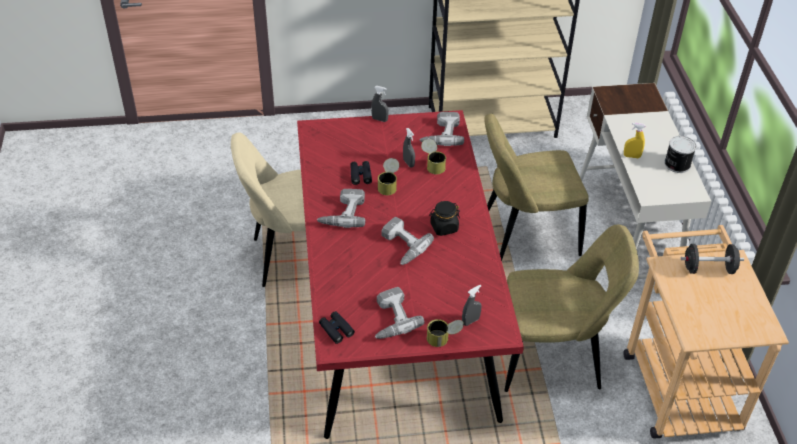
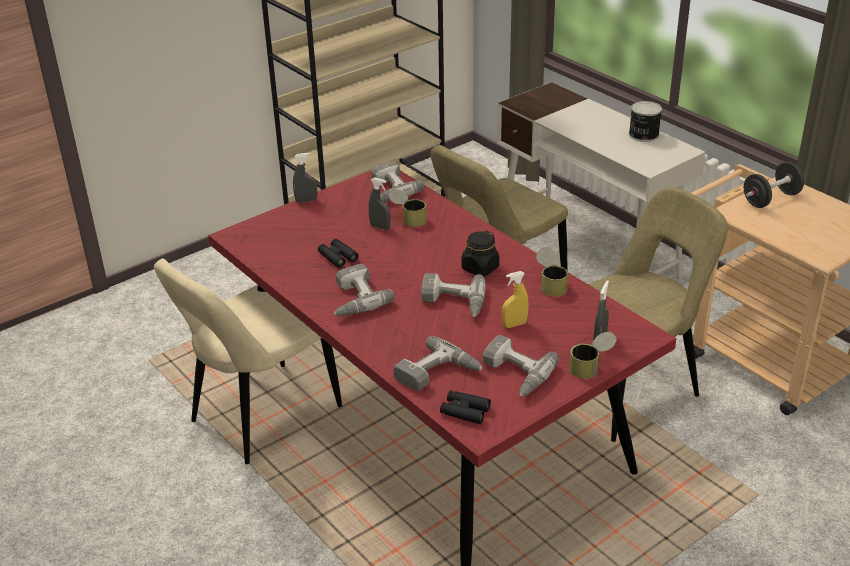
camera: 30 degrees left, 10 degrees down
can [378,158,400,195] -> can moved to [536,248,568,297]
yellow spray bottle [624,123,645,158] -> yellow spray bottle moved to [502,271,528,328]
none -> power drill [393,336,482,391]

